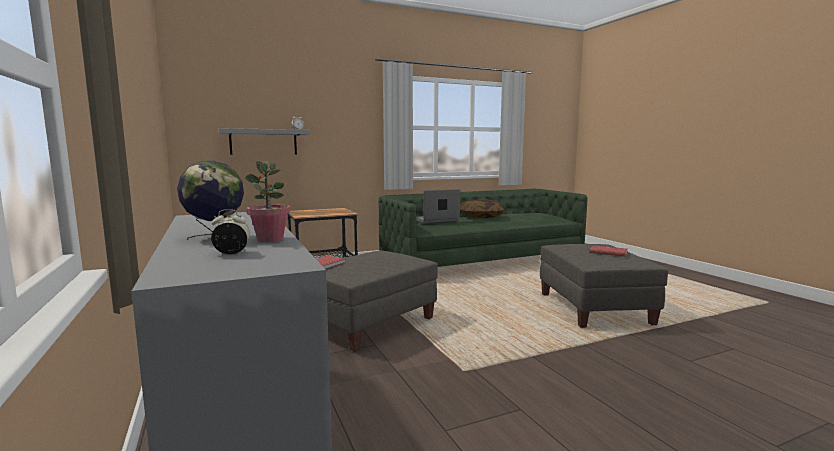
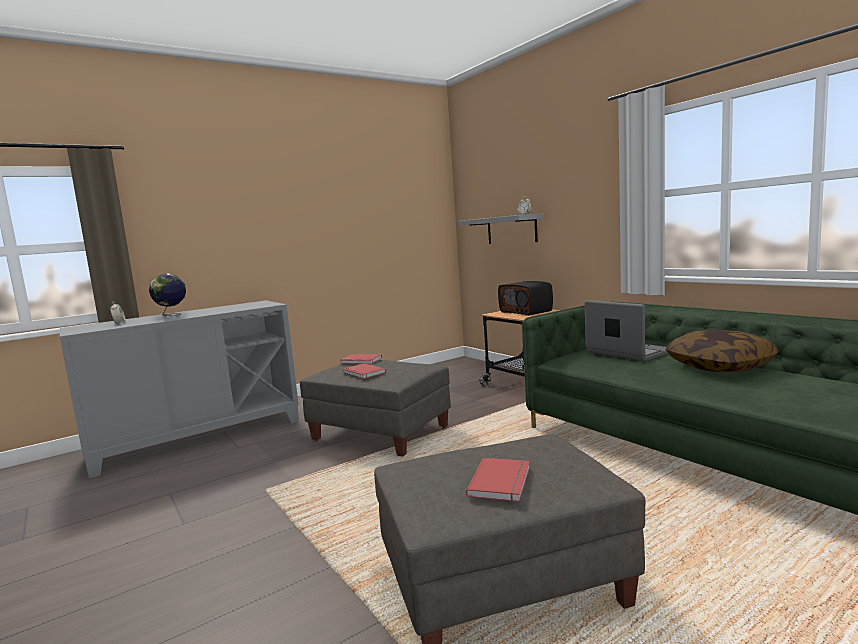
camera: 80 degrees right, 0 degrees up
potted plant [245,161,290,242] -> none
none -> red book [343,363,386,379]
none -> radio [498,281,553,316]

